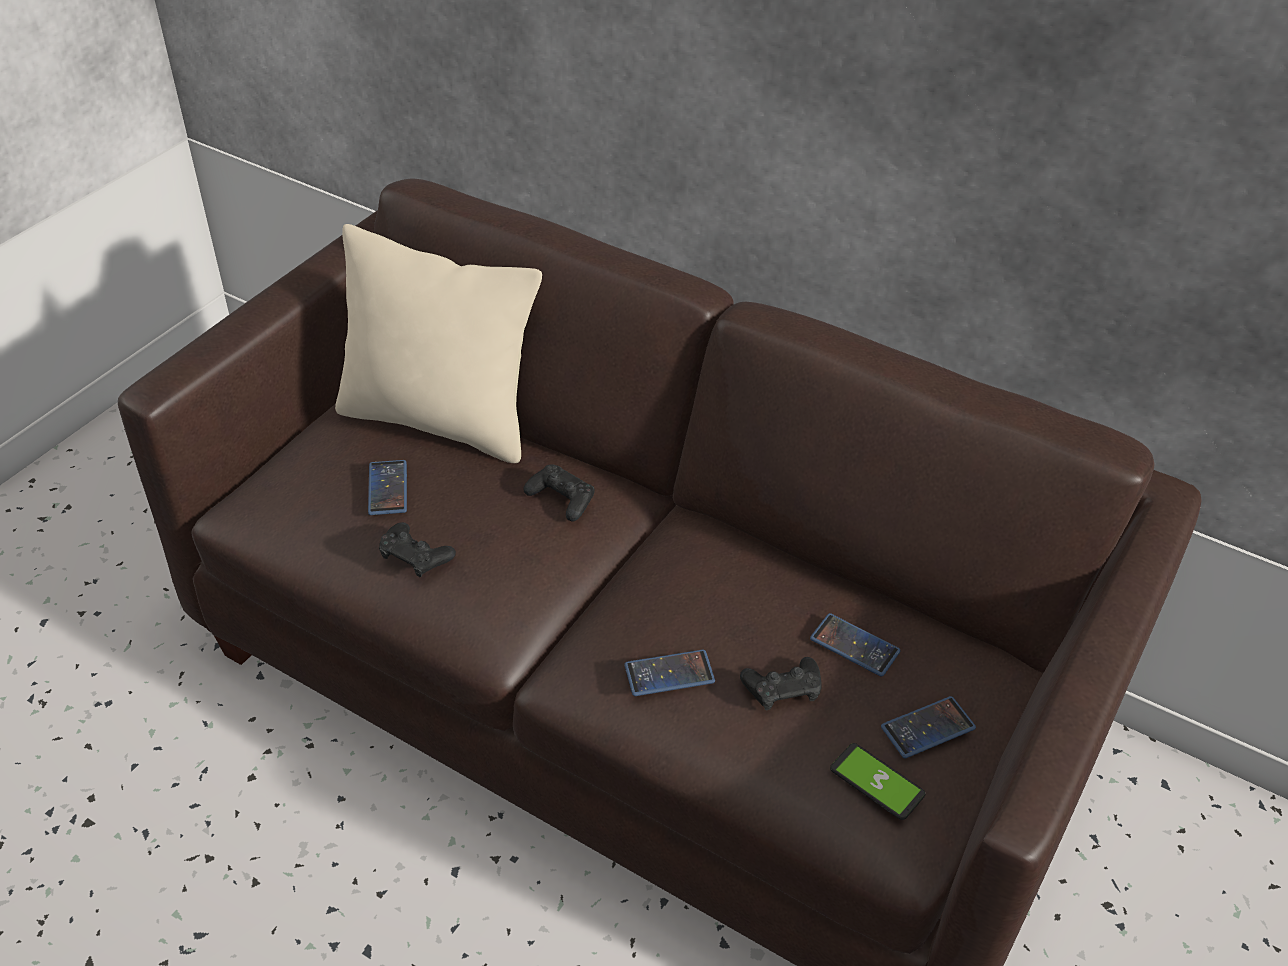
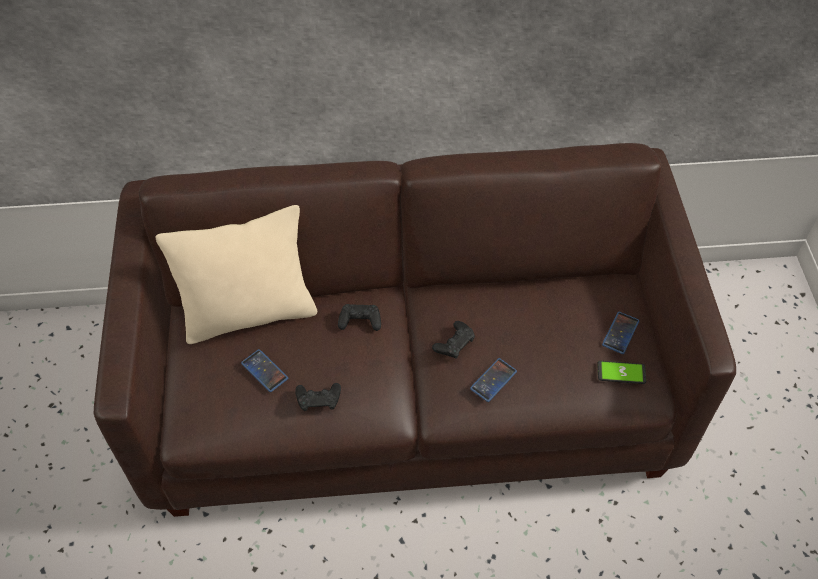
camera: 35 degrees left, 10 degrees up
black game controller [740,657,822,711] -> black game controller moved to [432,321,475,359]
phone [810,613,901,676] -> none

